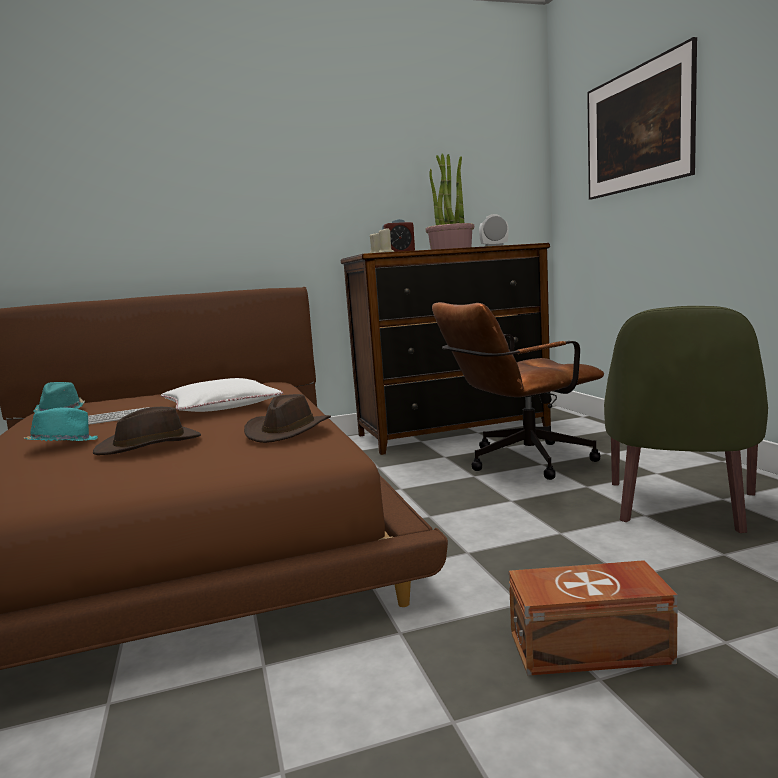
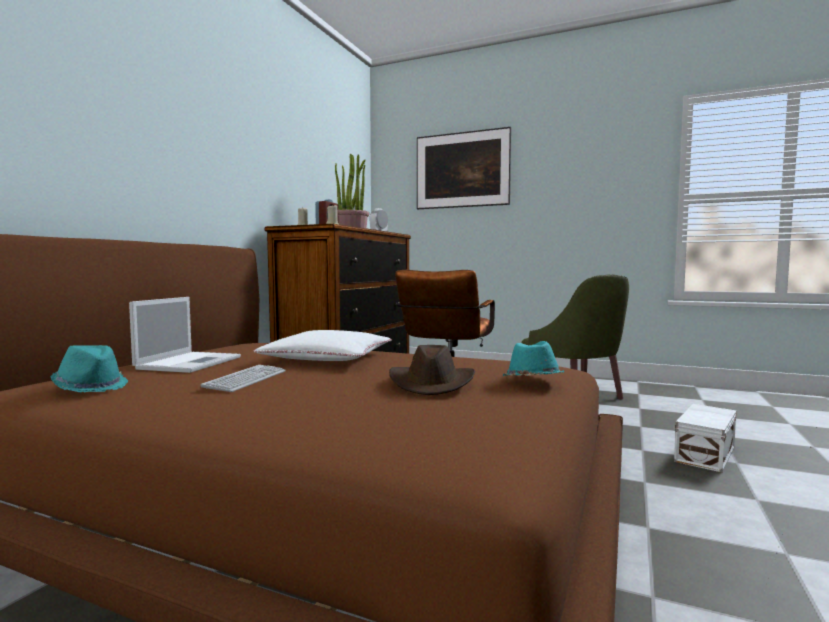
camera: 50 degrees left, 5 degrees down
turquoise hat [24,407,98,441] -> turquoise hat moved to [503,341,564,376]
brown hat [244,394,331,443] -> none
brown storage box [509,560,678,676] -> white storage box [674,404,736,473]
none -> laptop [129,297,241,373]

